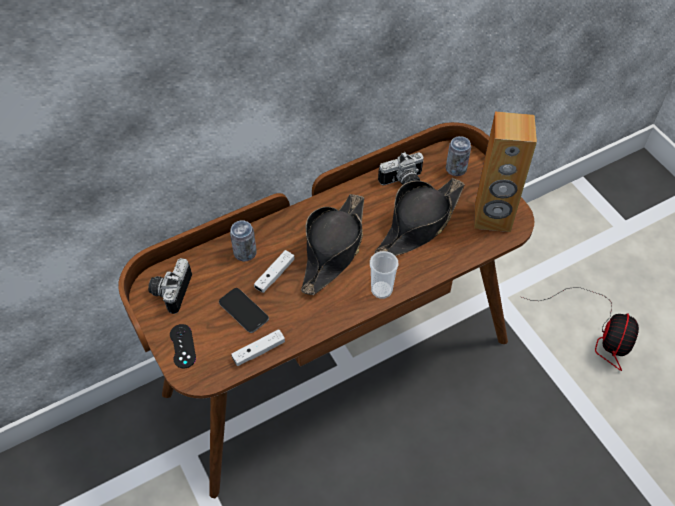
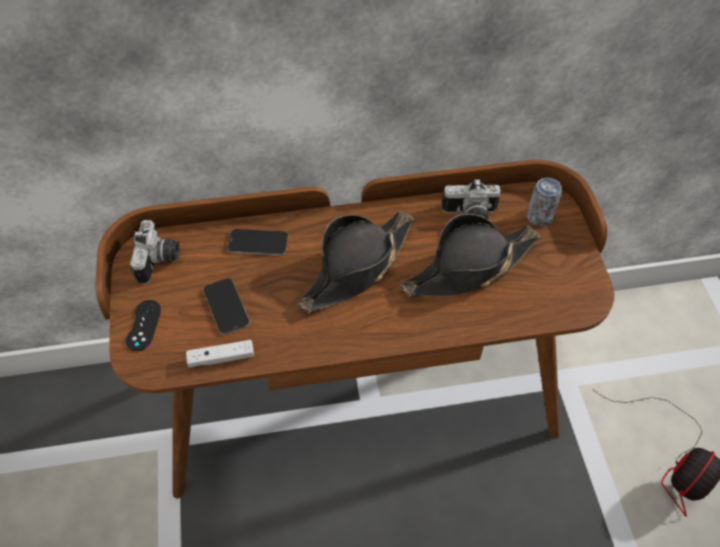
camera: 20 degrees right, 0 degrees up
camera [148,258,192,314] -> camera turned 150 degrees clockwise [130,220,180,284]
can [230,220,257,261] -> phone [228,229,288,255]
white game controller [254,250,295,293] -> none
cup [370,251,399,299] -> none
brown speaker [474,112,537,232] -> none

